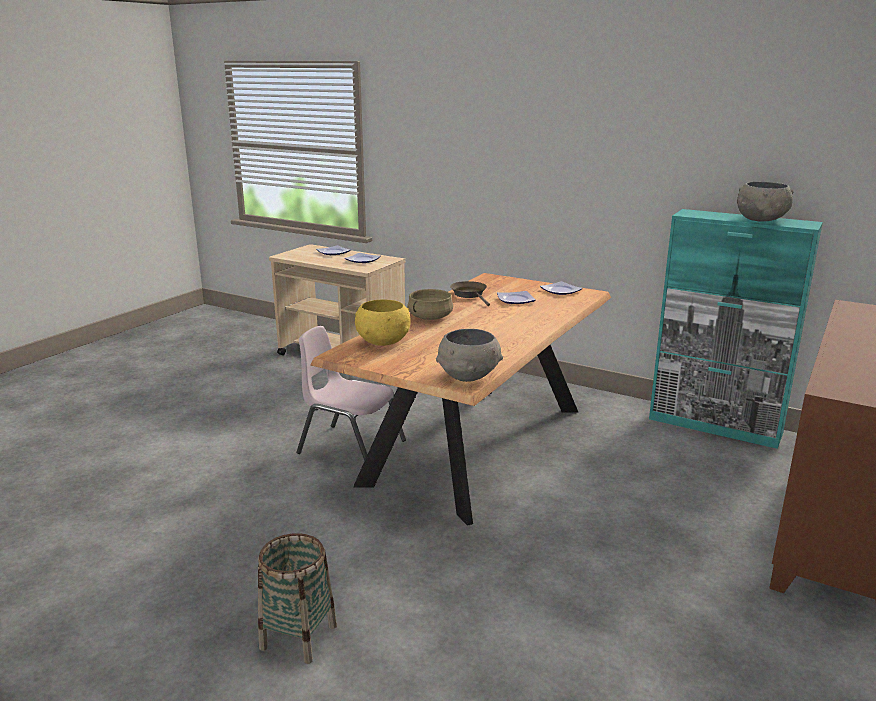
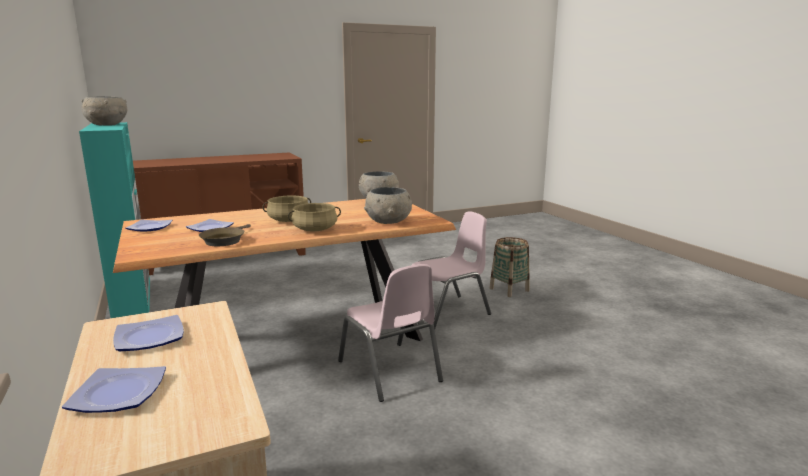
camera: 145 degrees left, 5 degrees down
yellow bowl [355,300,411,346] -> grey bowl [364,187,412,224]
none -> beige cooking pot [262,196,311,222]
none -> pink chair [412,211,491,329]

